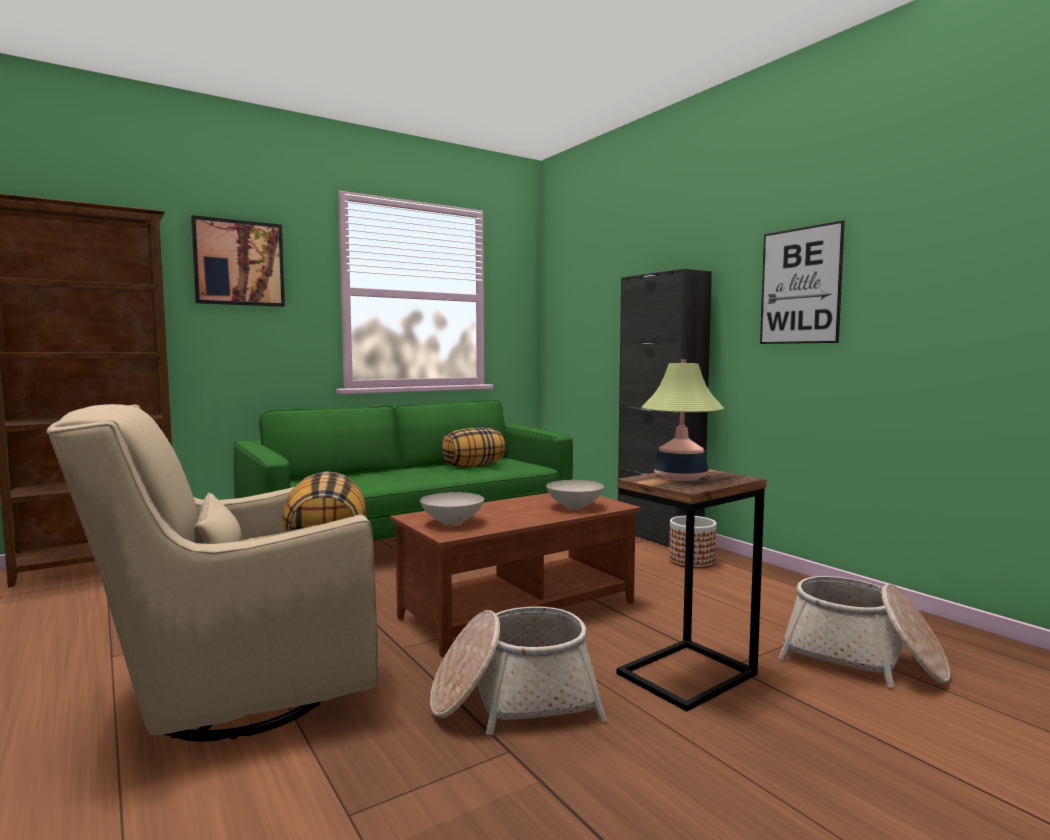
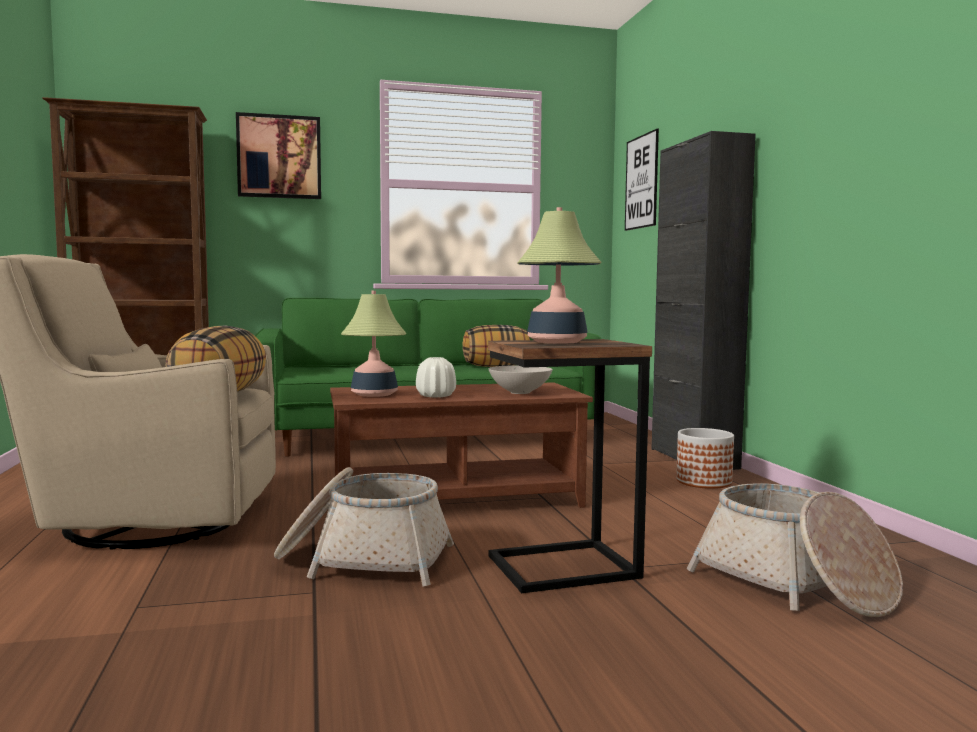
camera: 20 degrees right, 0 degrees up
white bowl [420,492,484,525] -> table lamp [341,291,406,397]
picture [760,220,845,344] -> picture moved to [625,129,659,231]
none -> white vase [416,357,456,398]

